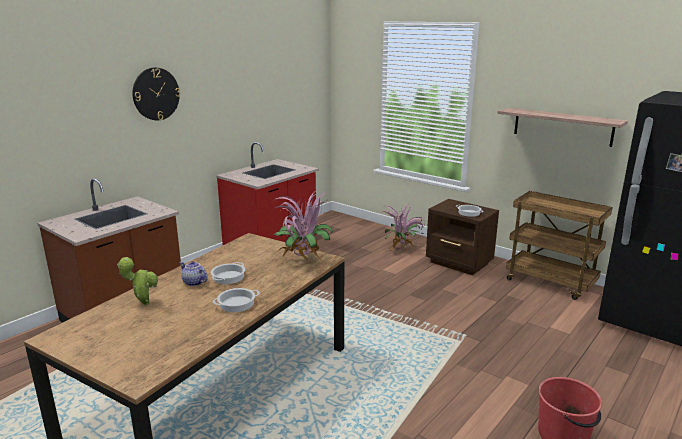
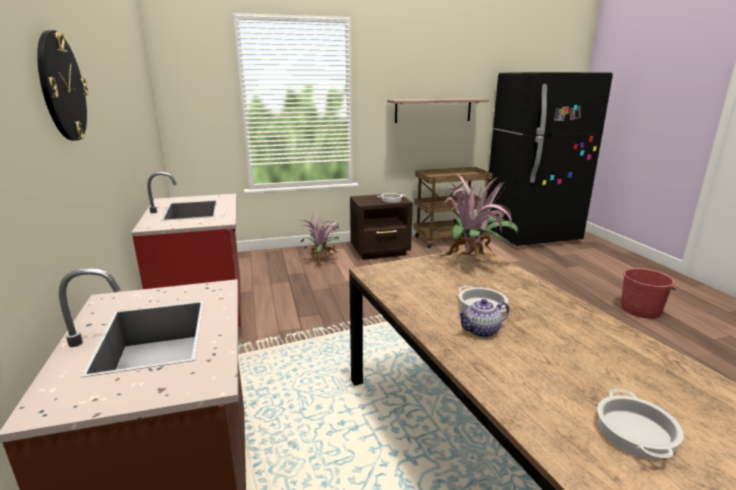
camera: 55 degrees left, 0 degrees up
potted plant [117,257,158,305] -> none
cooking pot [213,288,260,312] -> cooking pot moved to [597,389,684,459]

